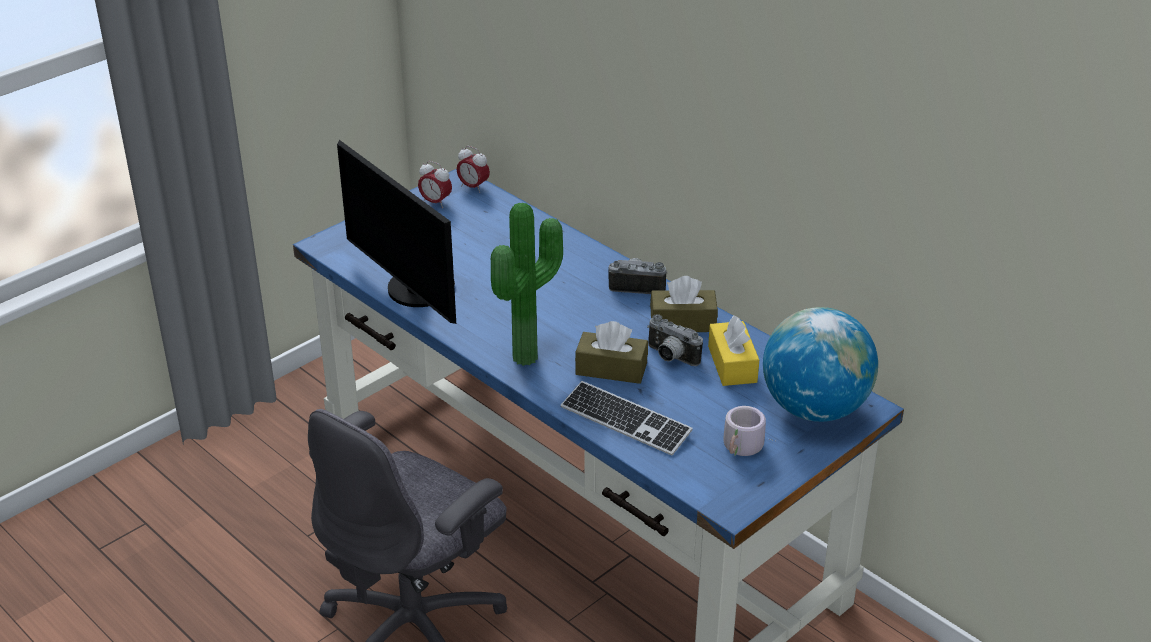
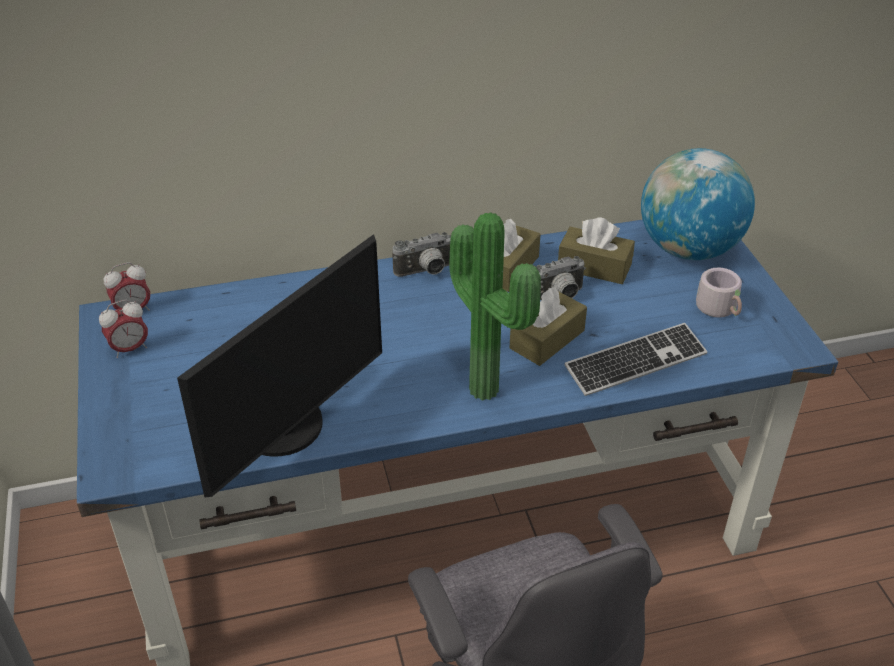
camera: 60 degrees left, 5 degrees up
monitor [337,140,456,324] -> monitor turned 45 degrees counterclockwise [177,234,382,498]
camera [608,258,667,294] -> camera turned 150 degrees counterclockwise [392,232,451,277]
yellow tissue box [708,315,759,386] -> brown tissue box [558,217,635,284]

